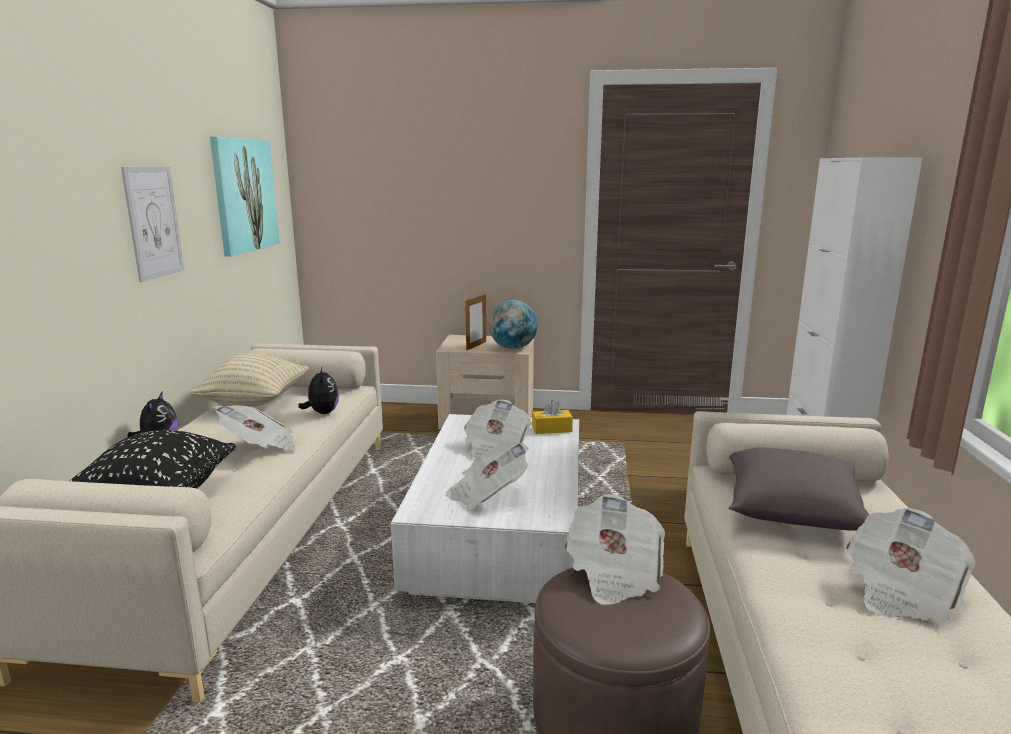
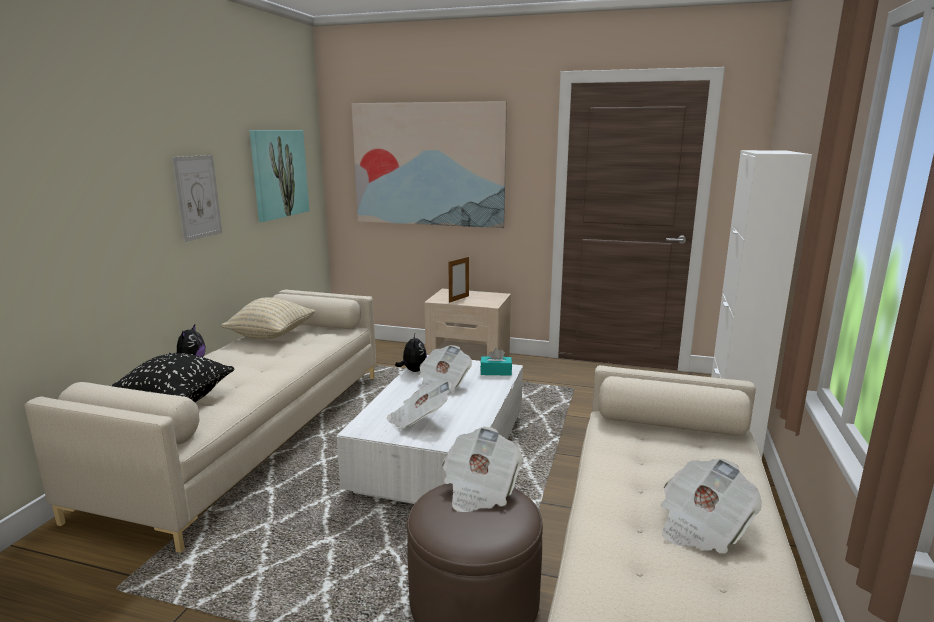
camera: 10 degrees right, 0 degrees up
newspaper [214,405,296,450] -> none
plush toy [298,367,339,414] -> plush toy moved to [395,334,427,372]
globe [489,300,538,349] -> none
yellow tissue box [532,400,573,434] -> turquoise tissue box [480,348,512,376]
grey pillow [729,447,869,531] -> none
none -> picture [352,101,507,228]

